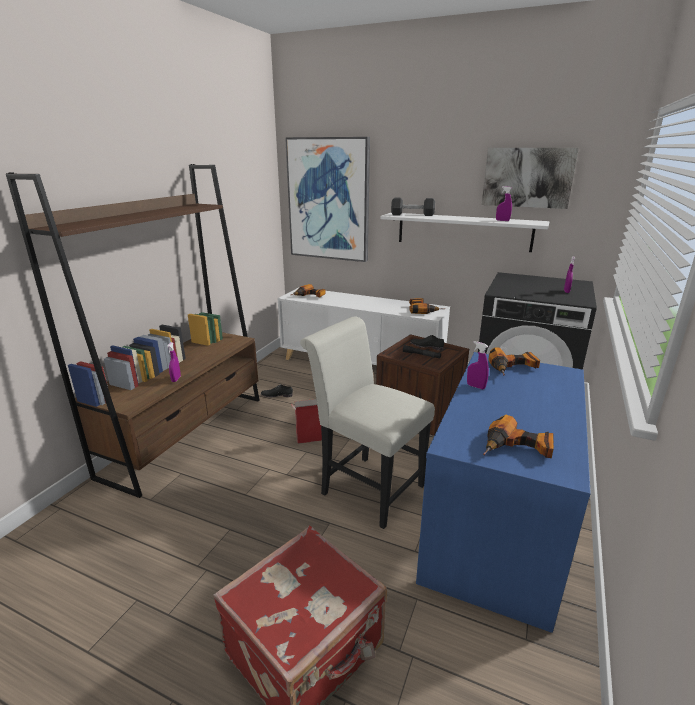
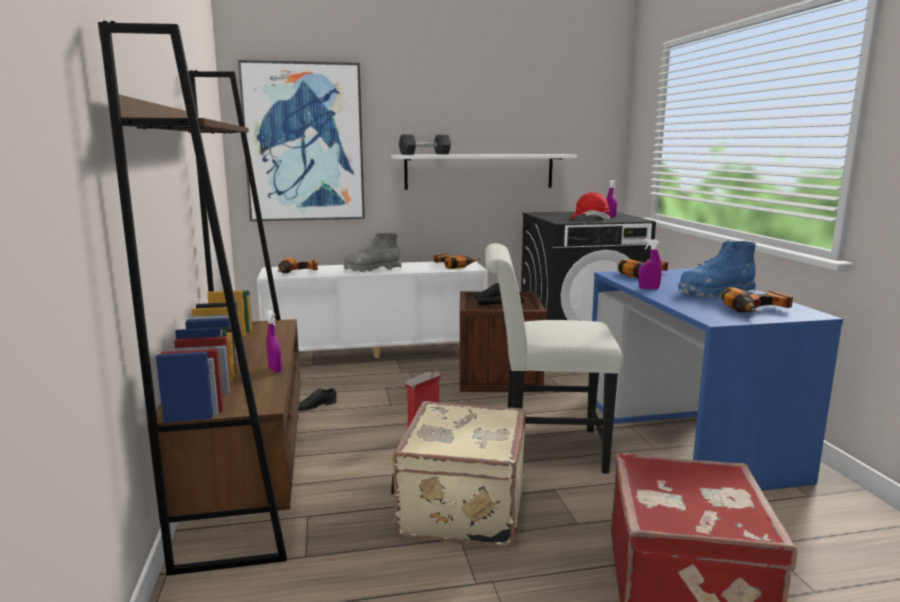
camera: 35 degrees left, 10 degrees down
picture [482,148,579,209] -> none
purple spray bottle [496,186,512,221] -> none
none -> grey boot [344,232,402,272]
none -> beige suitcase [391,401,526,547]
none -> red hard hat [570,192,610,219]
none -> blue boot [678,240,756,297]

